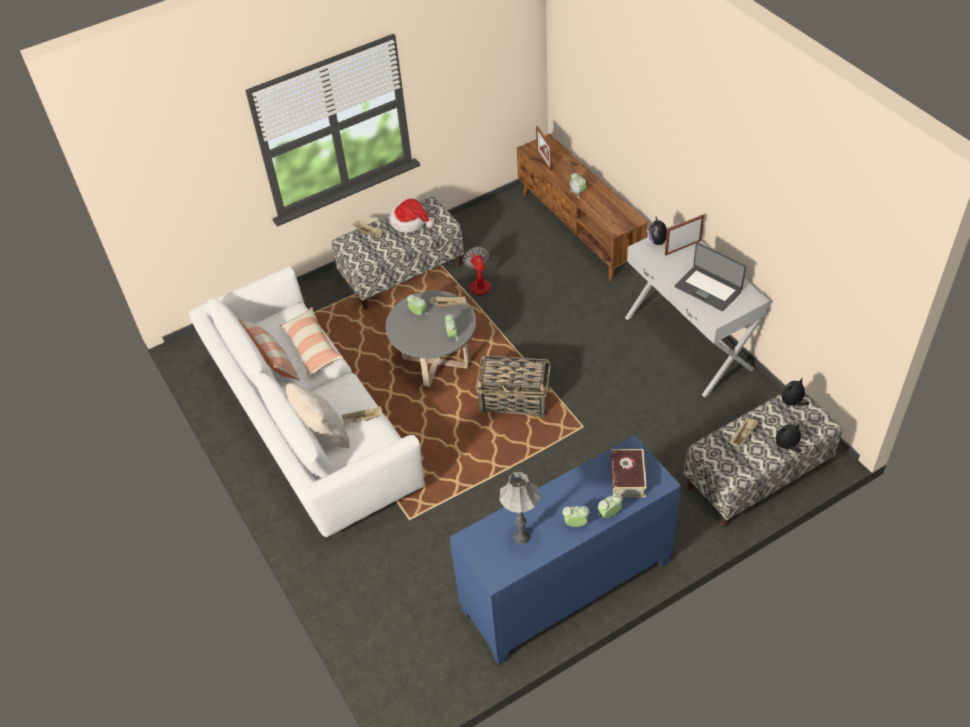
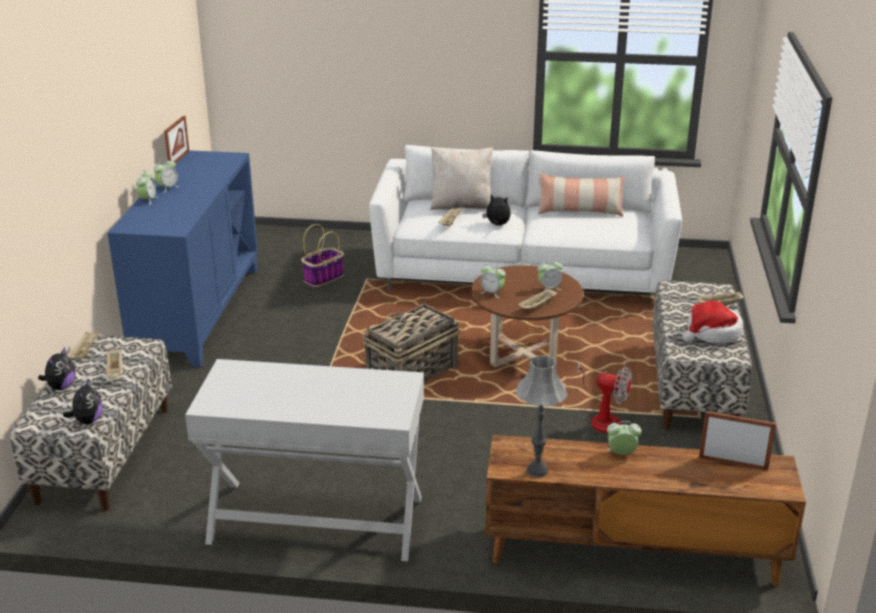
camera: 125 degrees right, 20 degrees down
pillow [280,307,343,377] -> none
grey coffee table [386,291,476,387] -> brown coffee table [471,265,583,368]
grey table lamp [499,472,540,544] -> grey table lamp moved to [516,355,568,477]
book [610,449,647,497] -> none
plush toy [648,217,667,245] -> plush toy moved to [482,195,511,226]
picture frame [665,215,704,255] -> picture frame moved to [164,115,189,163]
laptop [675,242,746,311] -> none
none -> beige tray [66,331,101,359]
none -> basket [301,224,344,287]

